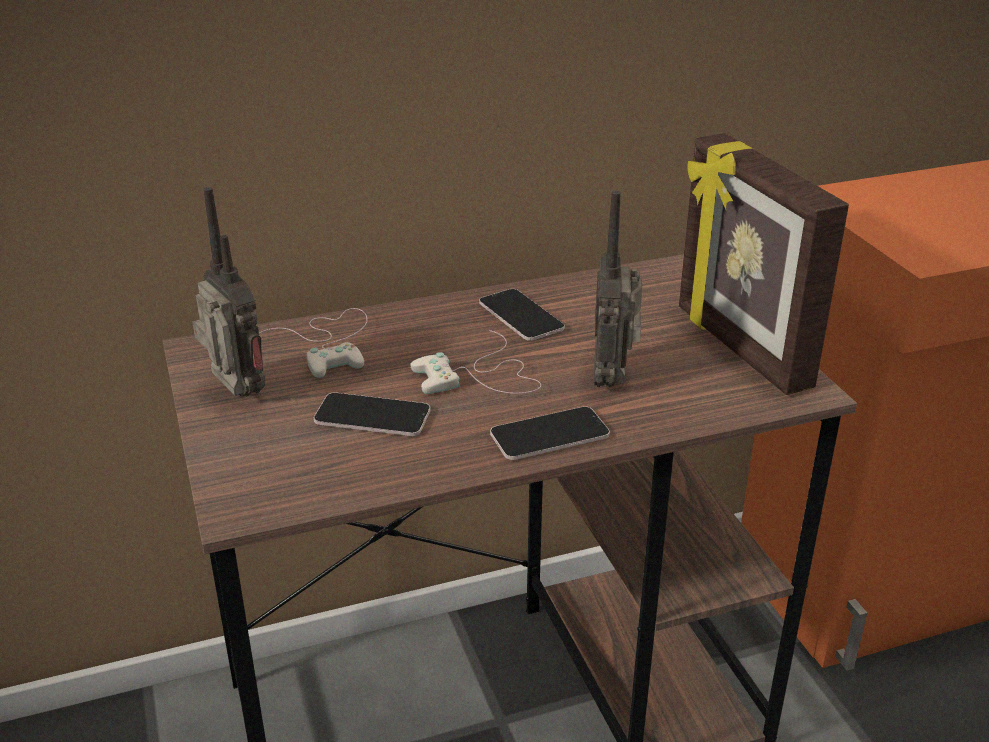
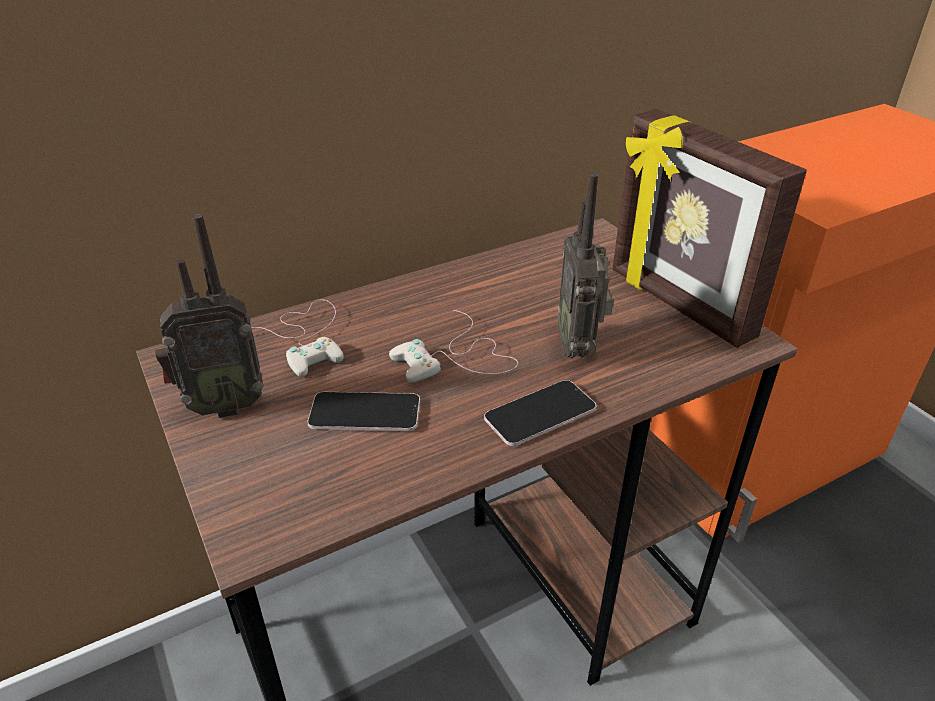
camera: 10 degrees left, 5 degrees up
radio [192,187,265,397] -> radio turned 120 degrees clockwise [155,214,264,418]
phone [479,289,565,341] -> none

